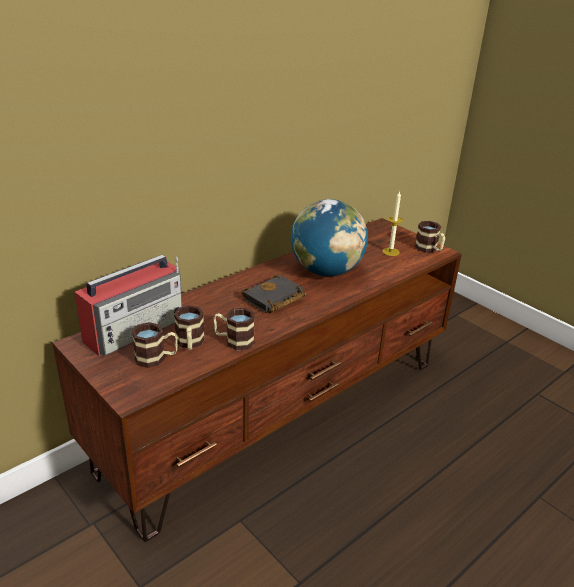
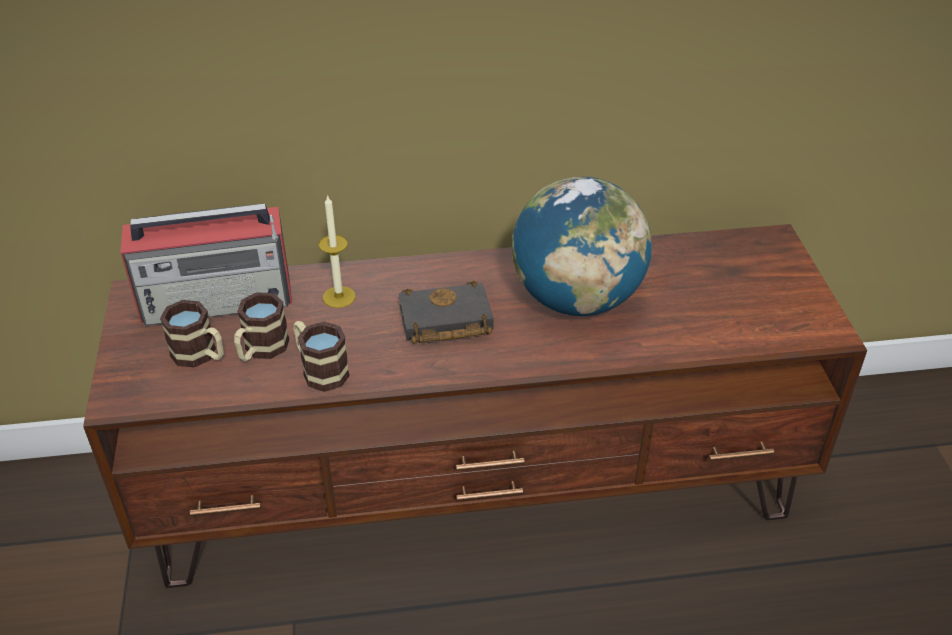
camera: 35 degrees right, 10 degrees up
candle [382,191,403,256] -> candle moved to [318,194,356,308]
mug [415,221,445,253] -> none

